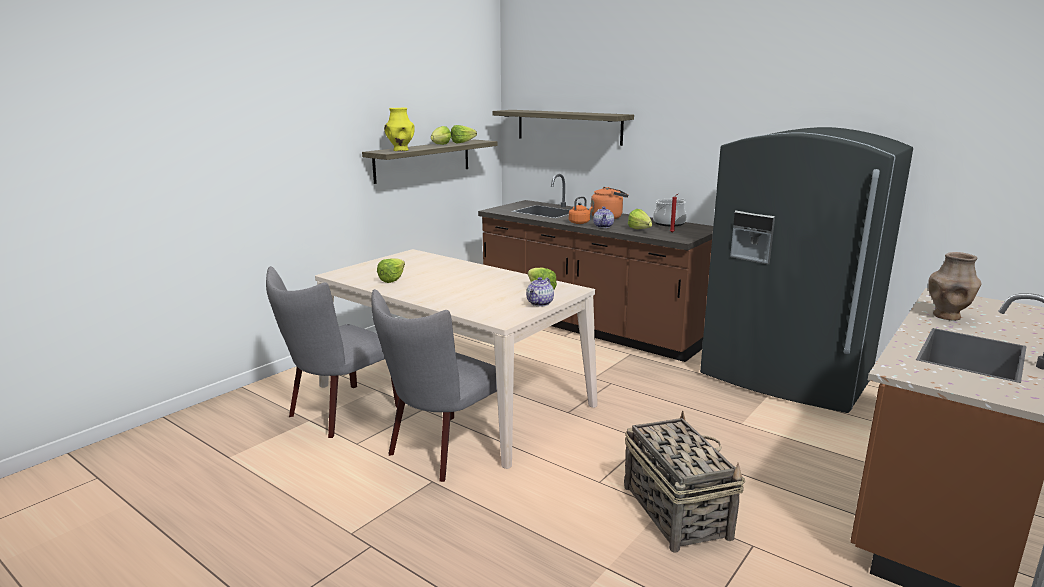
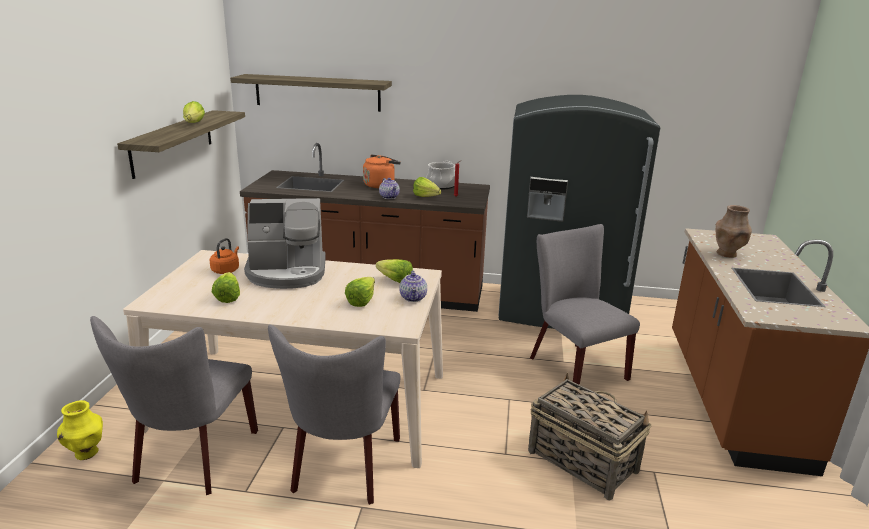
camera: 30 degrees left, 5 degrees up
yellow vase [384,107,415,151] -> yellow vase moved to [57,400,103,460]
lettuce [451,125,477,144] -> lettuce moved to [345,277,375,307]
orange kettle [569,197,593,224] -> orange kettle moved to [209,238,239,274]
none -> coffee machine [244,198,326,289]
none -> grey chair [530,224,640,385]

